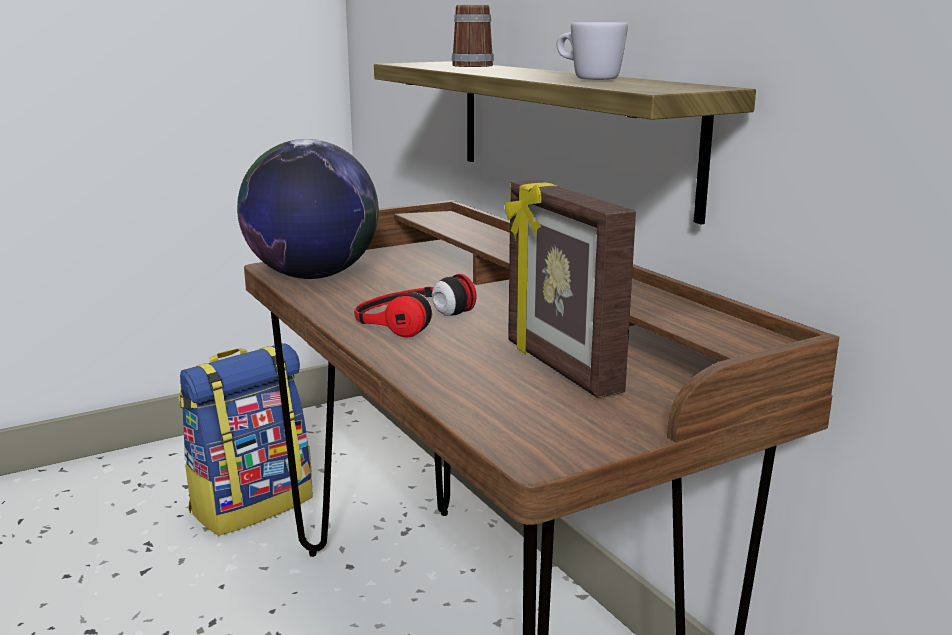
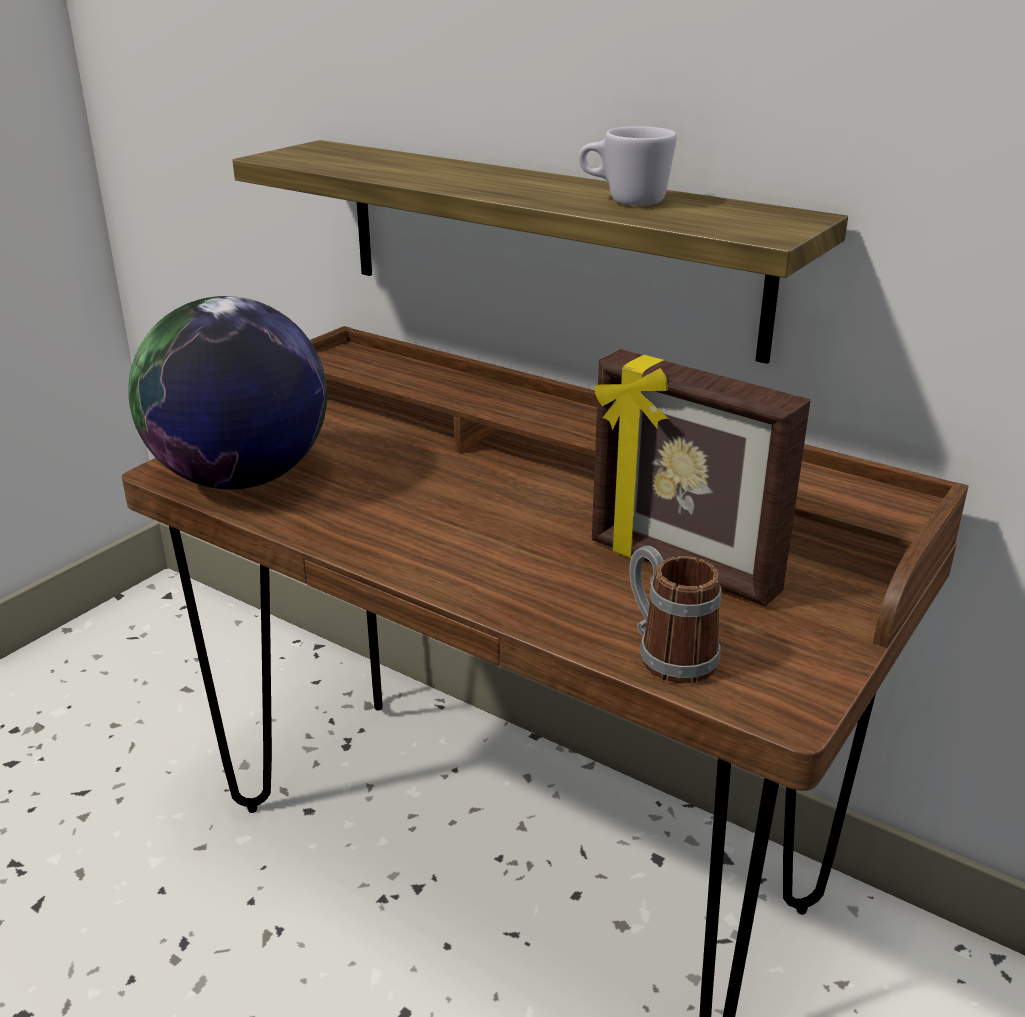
camera: 25 degrees left, 10 degrees up
backpack [178,343,313,536] -> none
headphones [354,274,476,337] -> none
mug [452,5,494,67] -> mug moved to [629,546,722,684]

